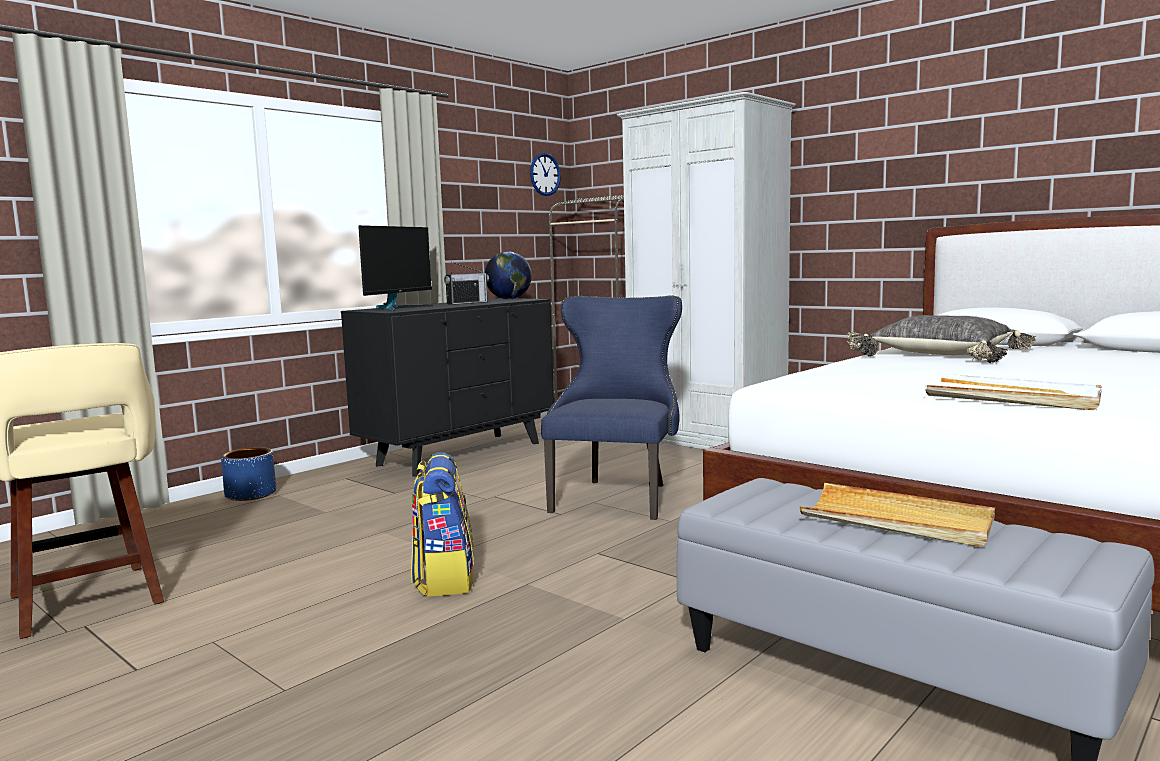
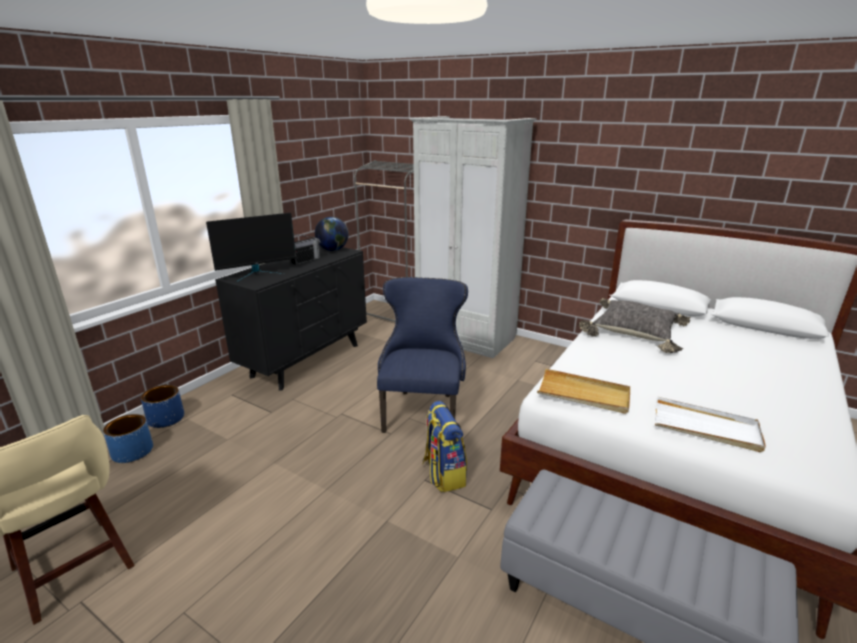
camera: 10 degrees left, 15 degrees up
monitor [358,225,433,311] -> monitor turned 45 degrees clockwise [206,213,296,283]
backpack [411,452,474,597] -> backpack moved to [422,401,467,492]
wall clock [530,153,561,196] -> none
beige tray [799,483,995,547] -> beige tray moved to [537,368,630,414]
none -> blue planter [103,414,153,463]

